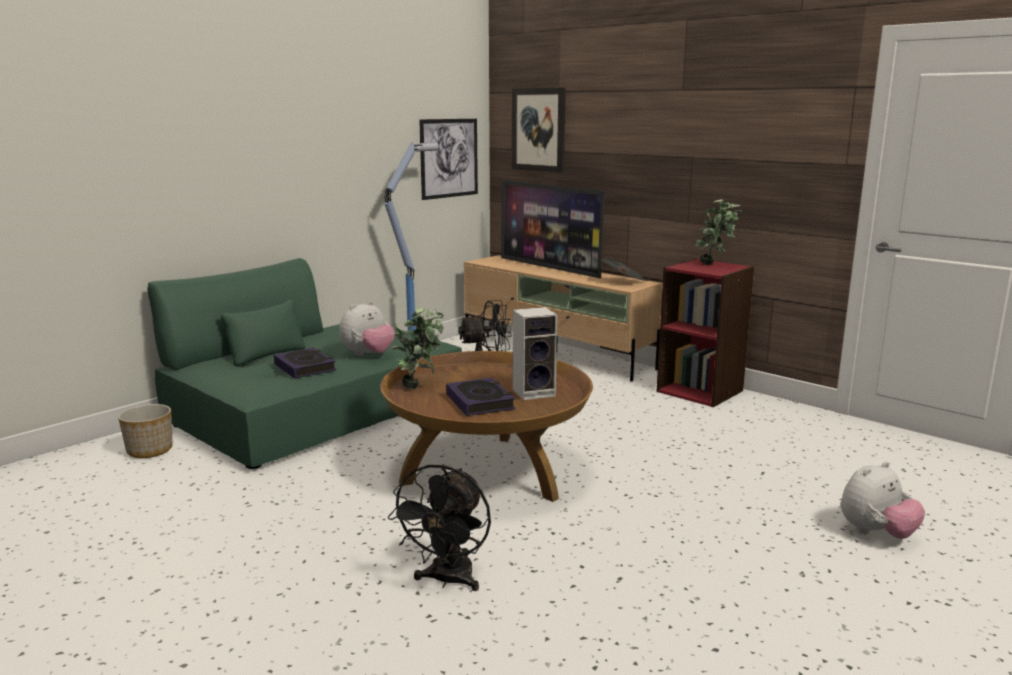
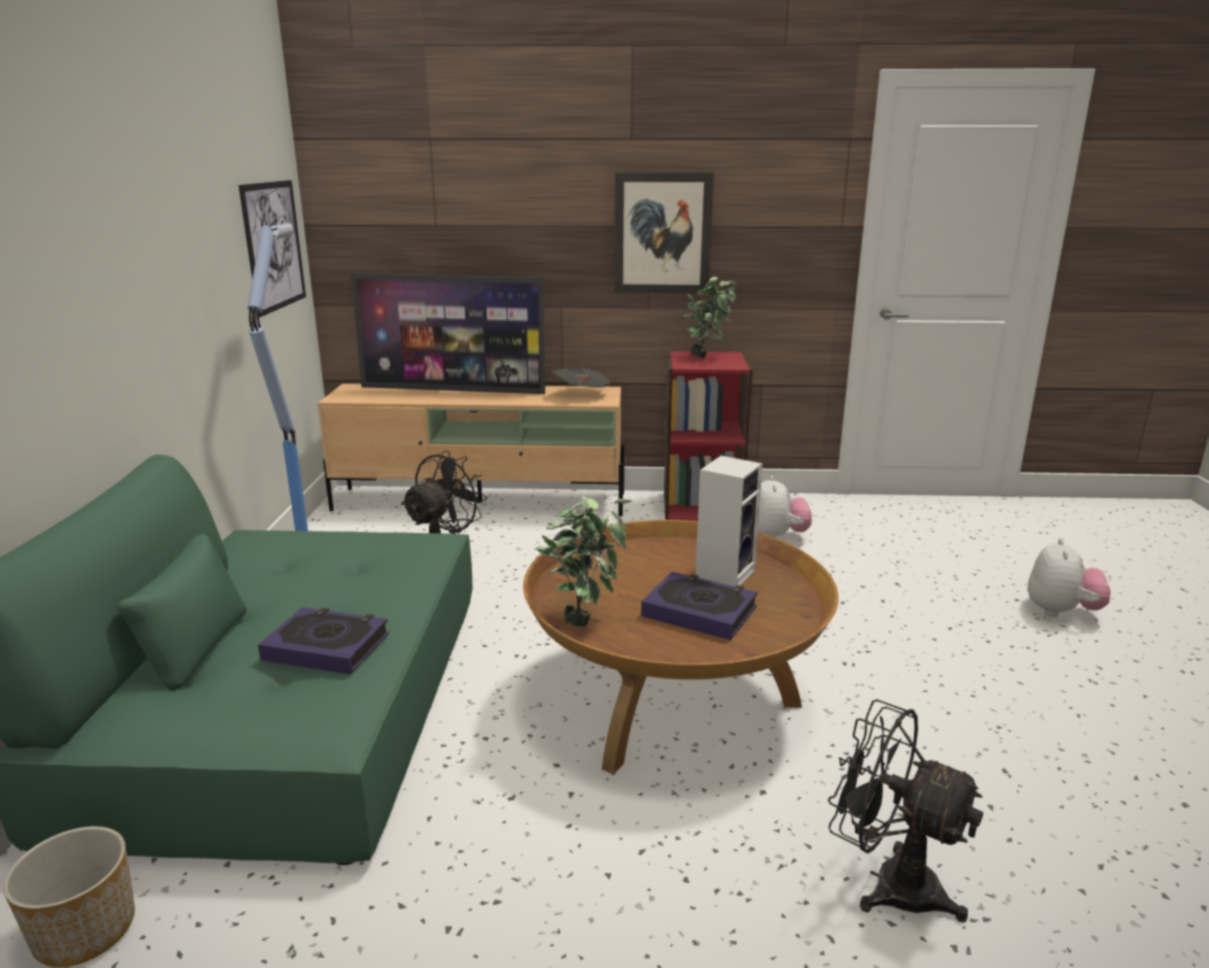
camera: 40 degrees left, 5 degrees up
plush toy [339,301,395,356] -> plush toy moved to [758,475,812,538]
black fan [388,464,491,591] -> black fan turned 150 degrees clockwise [828,699,983,922]
picture [512,87,566,173] -> picture moved to [614,172,714,294]

